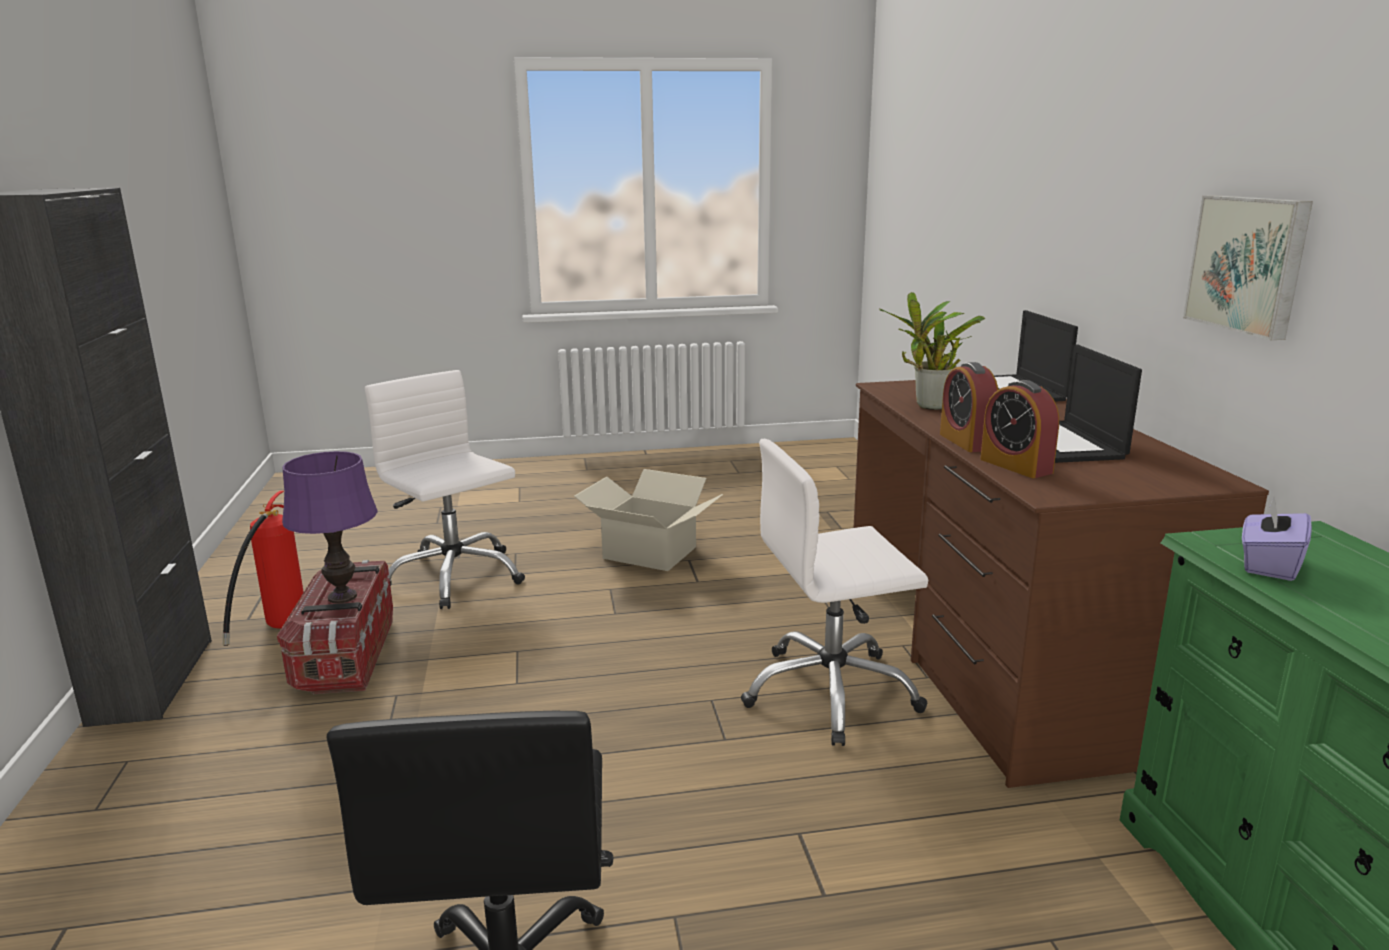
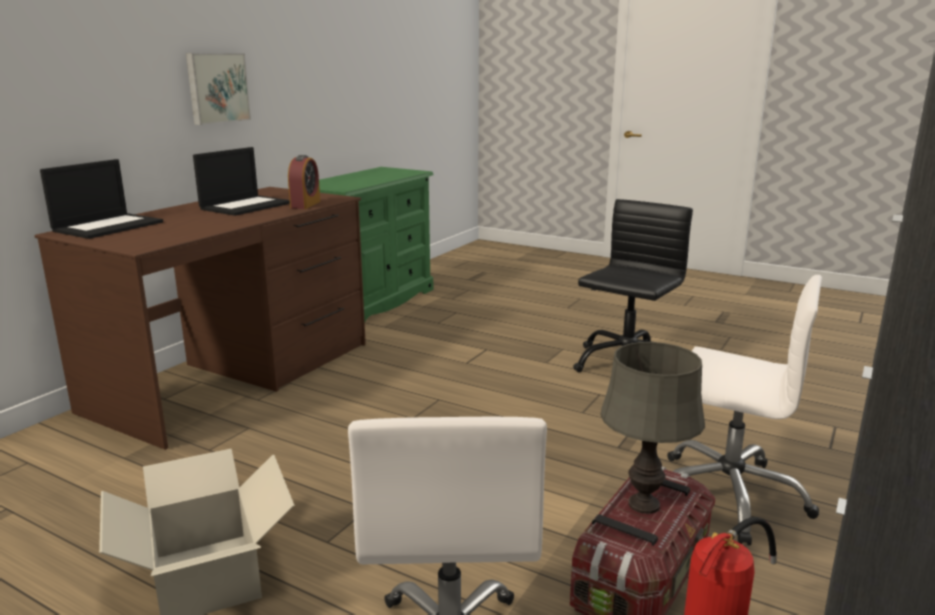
camera: 140 degrees left, 0 degrees up
purple table lamp [282,451,378,604] -> grey table lamp [600,342,705,514]
white office chair [741,439,928,746] -> white office chair moved to [667,275,822,546]
potted plant [879,292,985,410] -> none
alarm clock [940,362,999,452] -> none
purple tissue box [1242,496,1312,581] -> none

